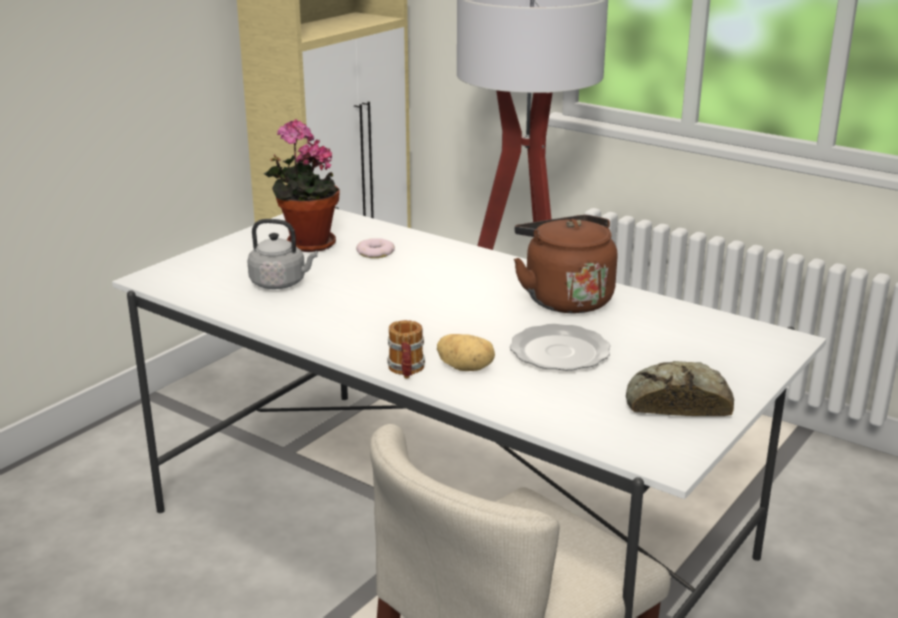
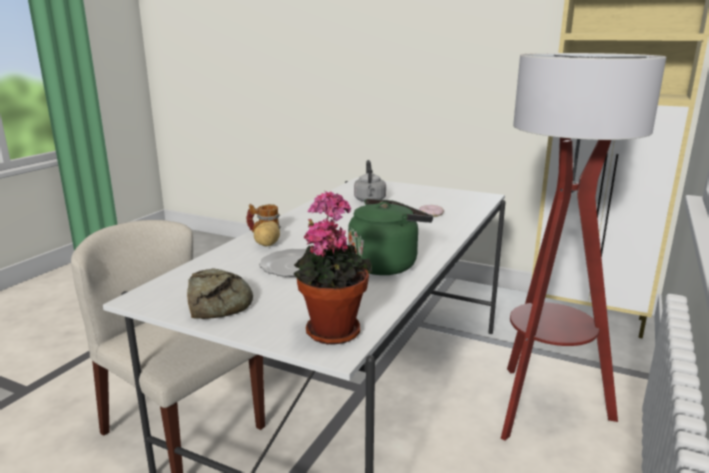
camera: 80 degrees right, 5 degrees down
potted plant [264,119,340,252] -> potted plant moved to [294,191,373,345]
brown kettle [514,215,617,313] -> green kettle [348,198,433,275]

